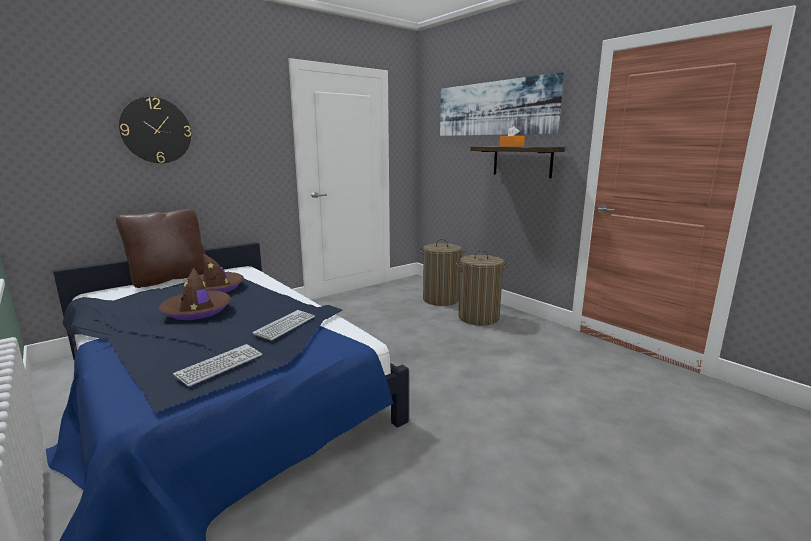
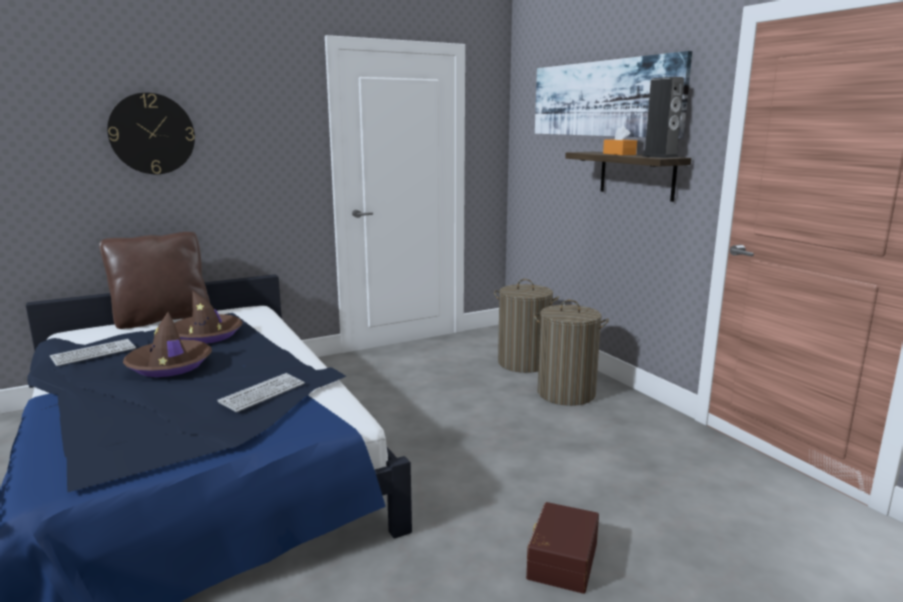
camera: 10 degrees right, 0 degrees up
keyboard [173,344,262,387] -> keyboard moved to [50,339,136,366]
none -> brown storage box [526,502,599,594]
none -> speaker [642,77,684,158]

